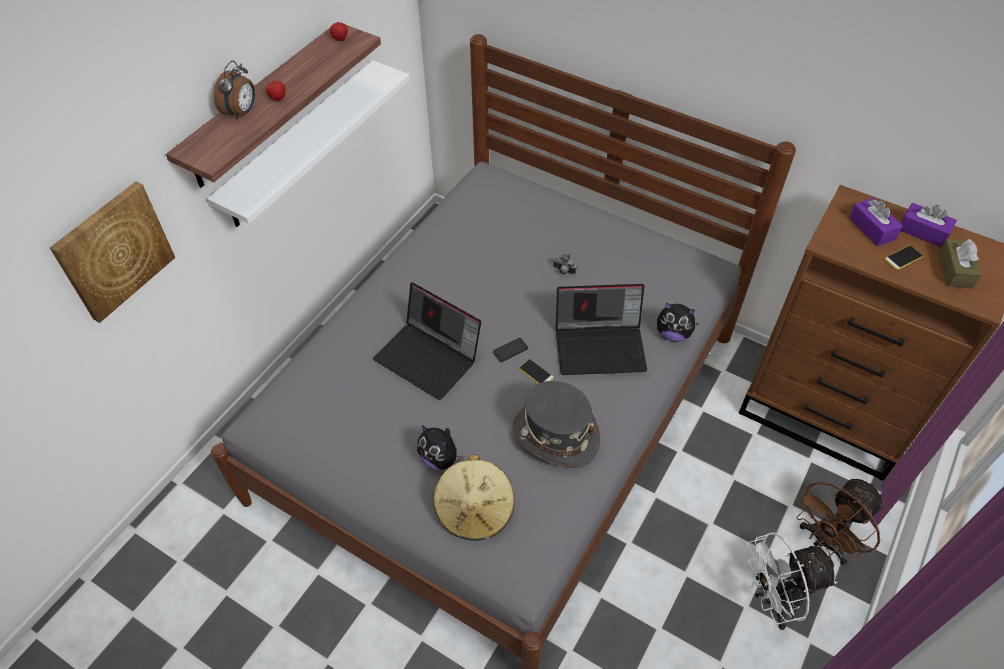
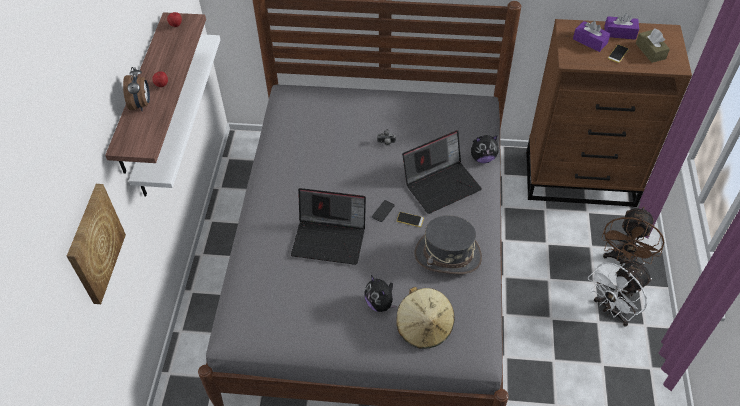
camera: 25 degrees left, 0 degrees up
plush toy [417,425,464,470] -> plush toy turned 45 degrees clockwise [364,275,397,312]

